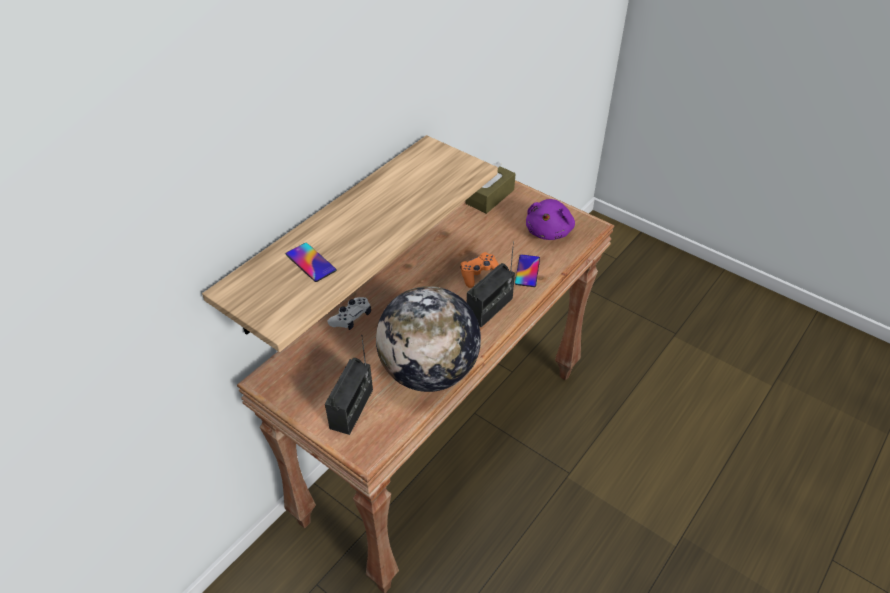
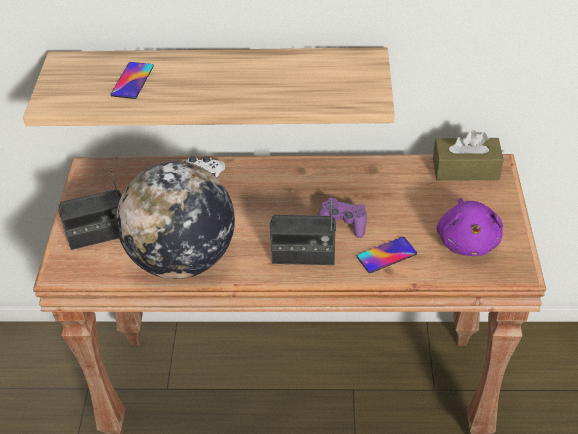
camera: 55 degrees right, 0 degrees up
orange game controller [460,252,499,288] -> purple game controller [318,198,367,238]
purple plush toy [526,199,575,240] -> purple plush toy turned 75 degrees counterclockwise [436,198,503,256]

